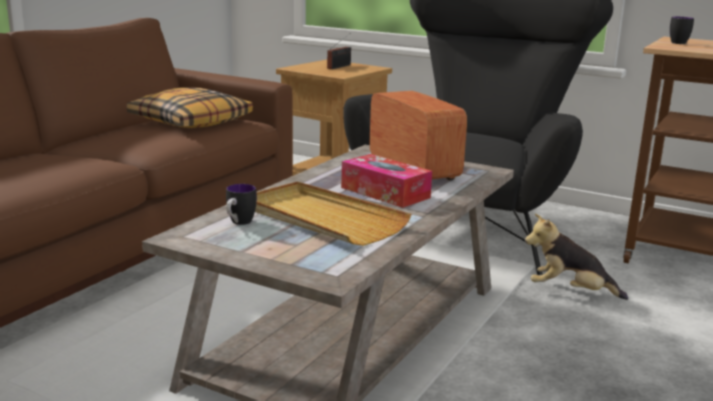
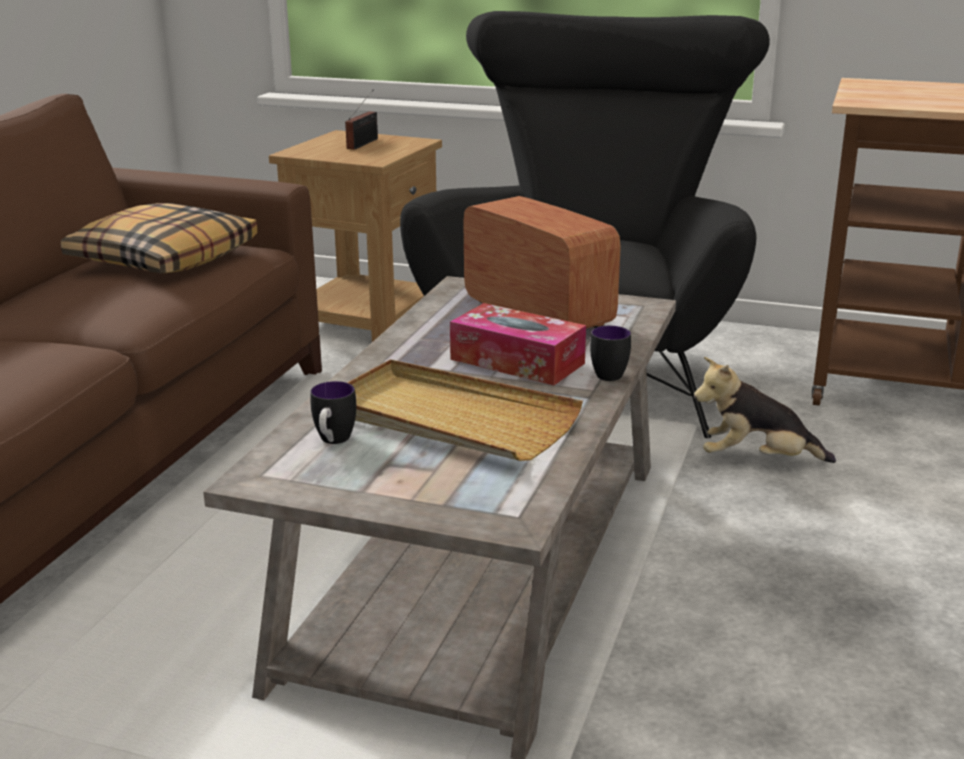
camera: 10 degrees left, 5 degrees up
mug [670,17,694,44] -> mug moved to [590,326,631,381]

